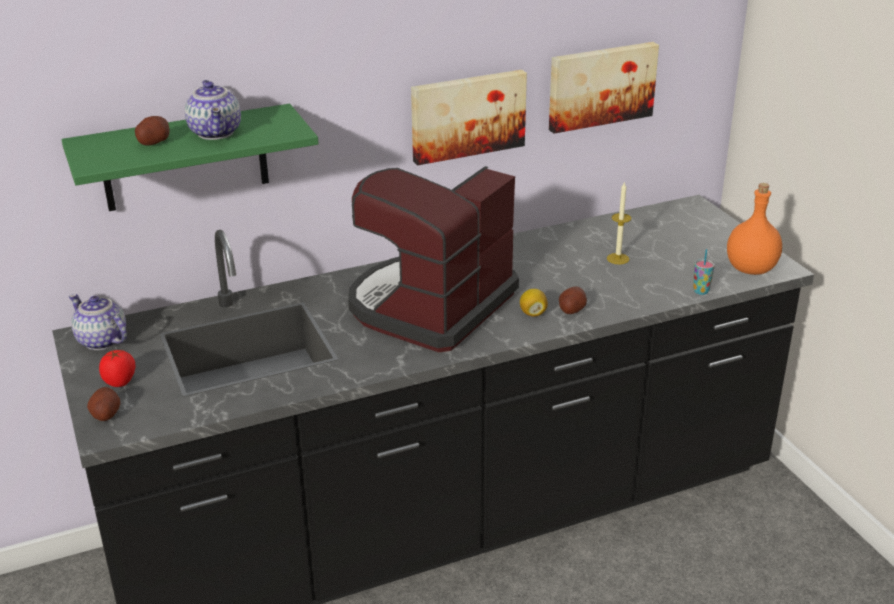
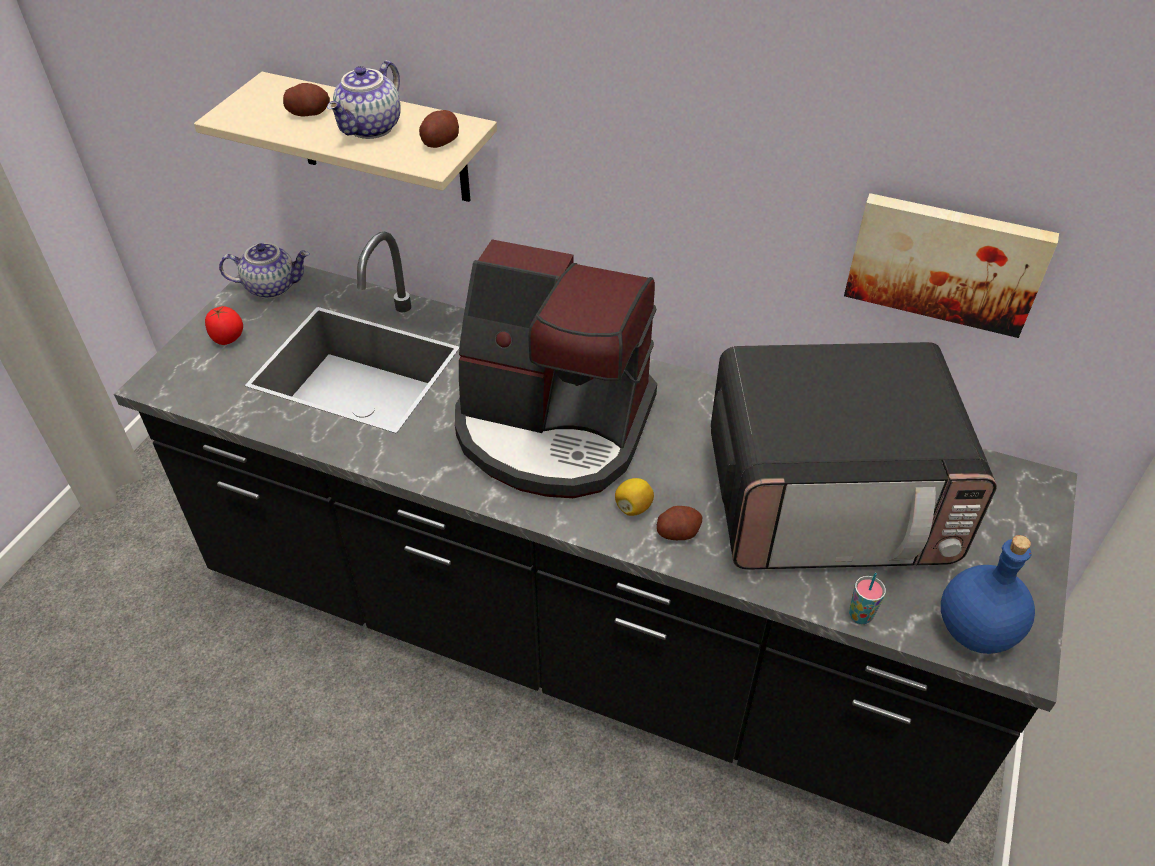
camera: 45 degrees right, 15 degrees up
green shelf [62,104,318,211] -> beige shelf [194,72,497,202]
teapot [69,294,127,350] -> teapot turned 90 degrees clockwise [219,243,310,299]
potato [87,387,120,421] -> potato moved to [419,110,459,148]
coffee machine [348,166,519,352] -> coffee machine turned 150 degrees counterclockwise [455,239,657,498]
picture [411,70,527,165] -> none
candle [607,181,631,264] -> microwave [711,342,997,570]
orange bottle [727,183,782,275] -> blue bottle [941,535,1035,654]

